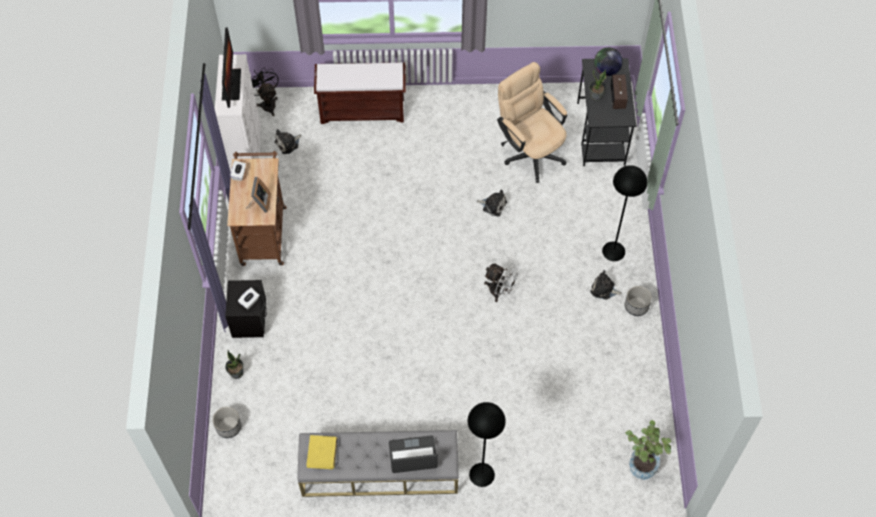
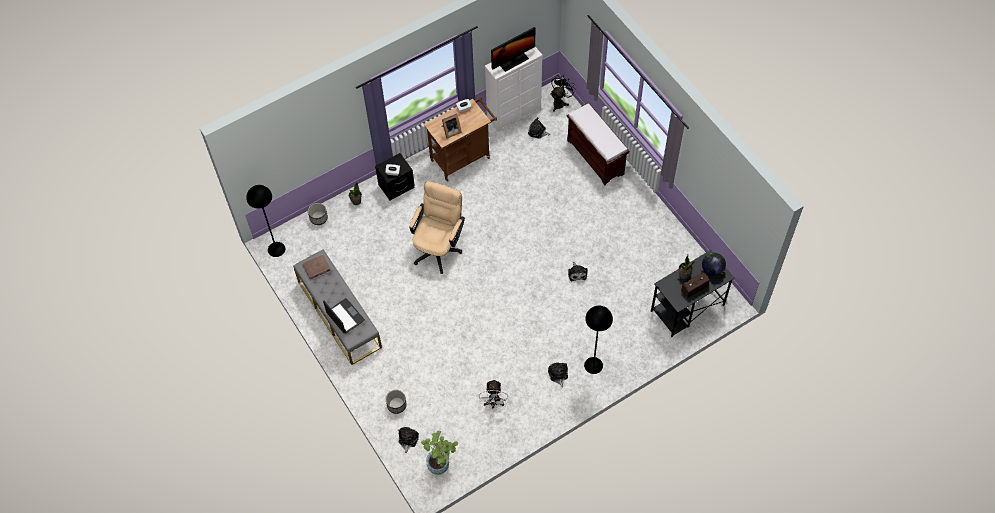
camera: 60 degrees right, 0 degrees up
yellow book [306,435,338,469] -> brown book [302,254,331,279]
black floor lamp [468,402,506,487] -> black floor lamp moved to [246,185,285,257]
white fan [484,263,522,302] -> white fan moved to [479,379,508,409]
beige office chair [497,62,567,183] -> beige office chair moved to [409,181,465,274]
planter [625,286,652,316] -> planter moved to [386,390,407,414]
none -> plush toy [398,427,419,453]

